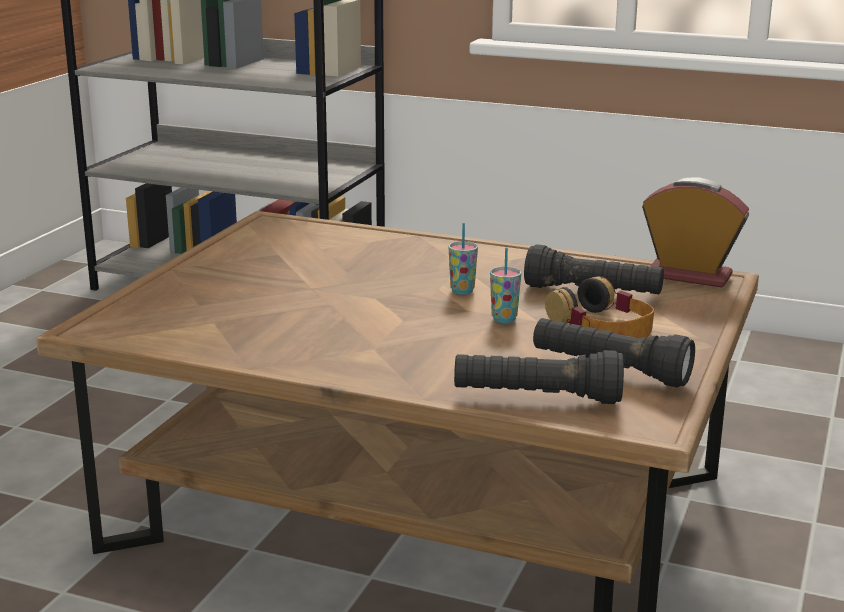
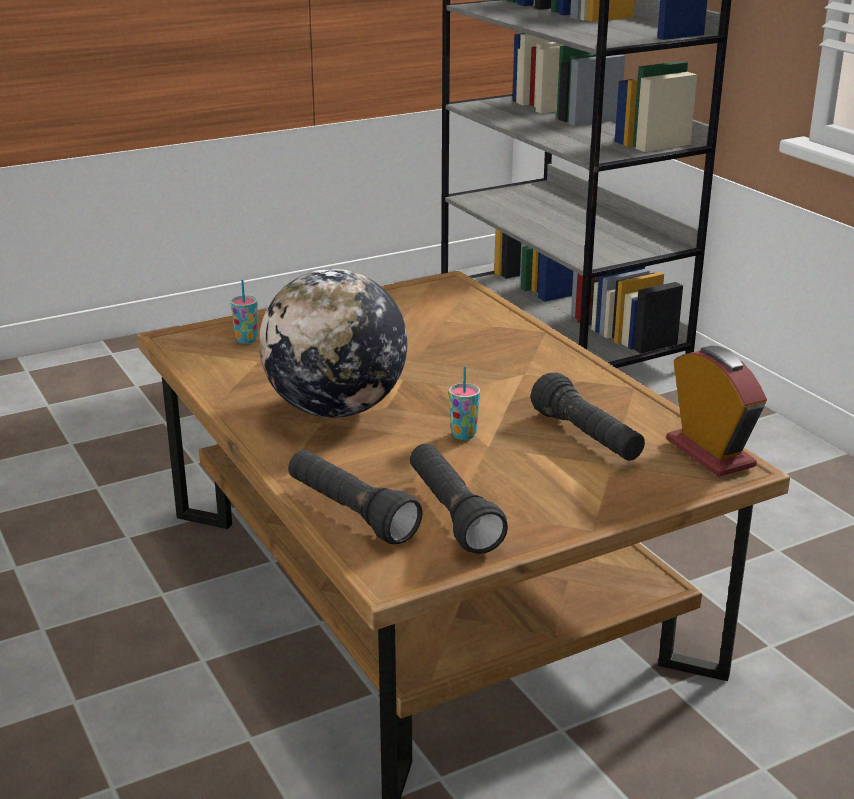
camera: 40 degrees right, 5 degrees up
cup [449,223,478,295] -> cup moved to [230,280,257,344]
headphones [545,276,654,338] -> none
none -> globe [259,269,407,418]

